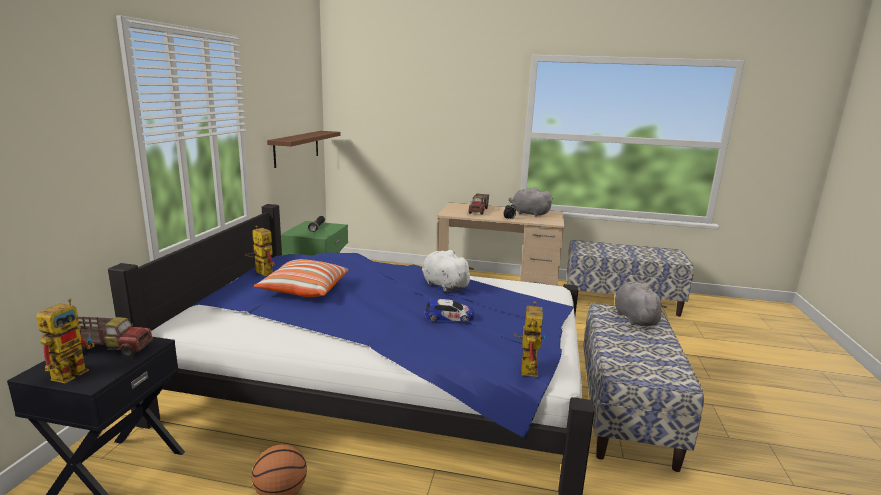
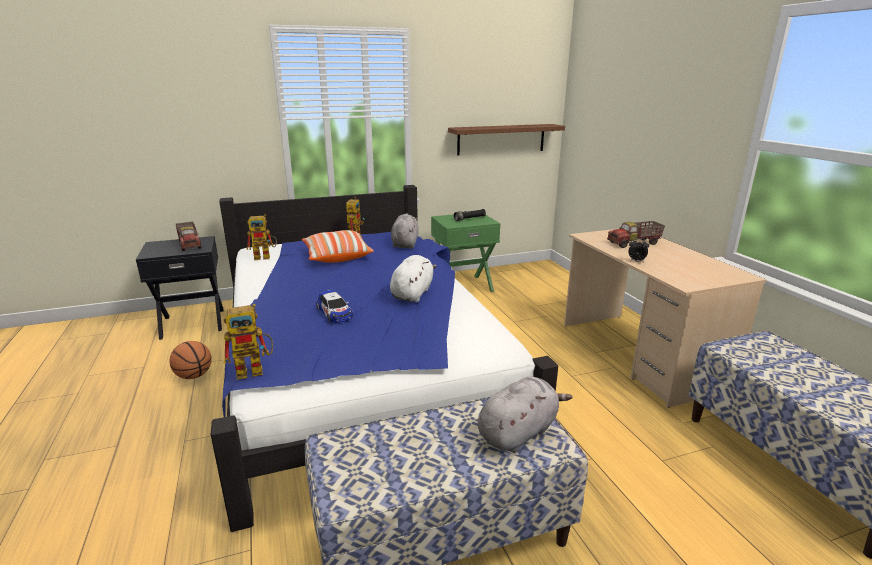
camera: 60 degrees right, 5 degrees up
toy robot [36,299,95,384] -> toy robot moved to [247,214,277,260]
grey plush toy [509,187,553,217] -> grey plush toy moved to [391,213,419,249]

